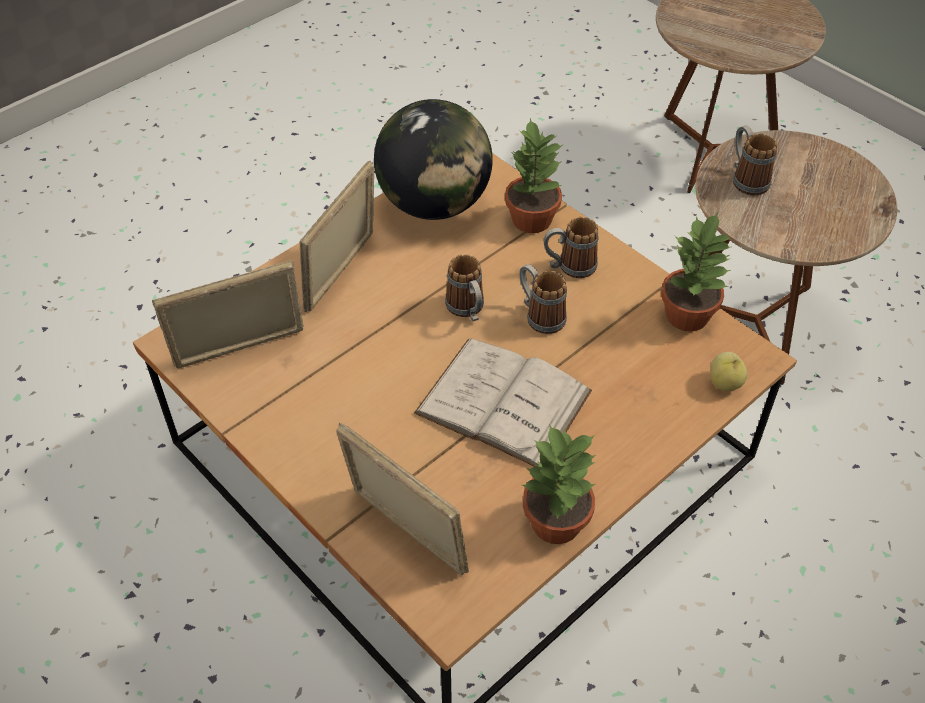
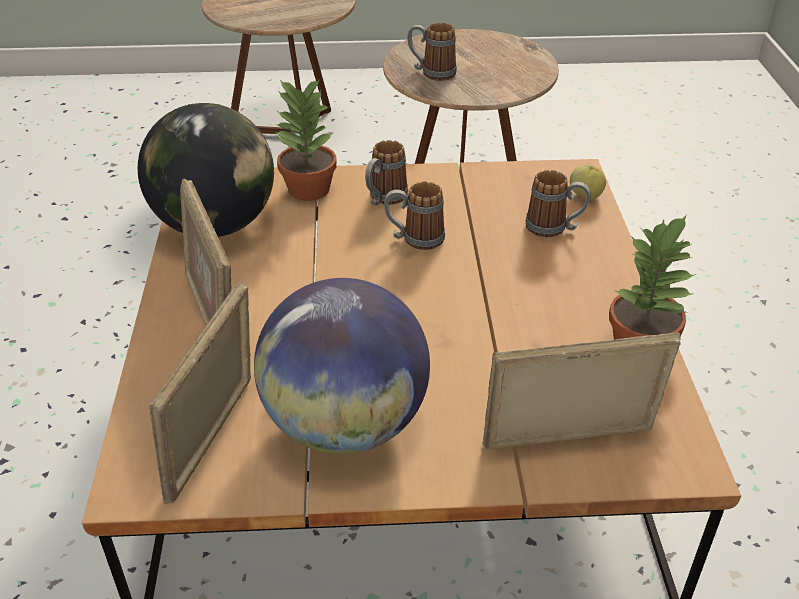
camera: 50 degrees left, 10 degrees down
white book [414,338,592,467] -> none
mug [445,254,484,321] -> mug moved to [525,170,591,237]
potted plant [661,213,731,332] -> none
none -> globe [254,278,430,454]

